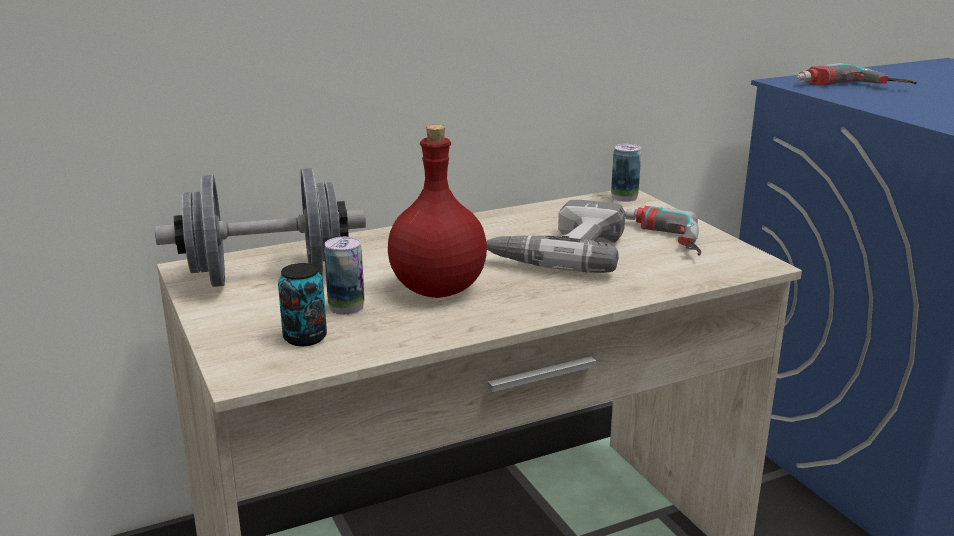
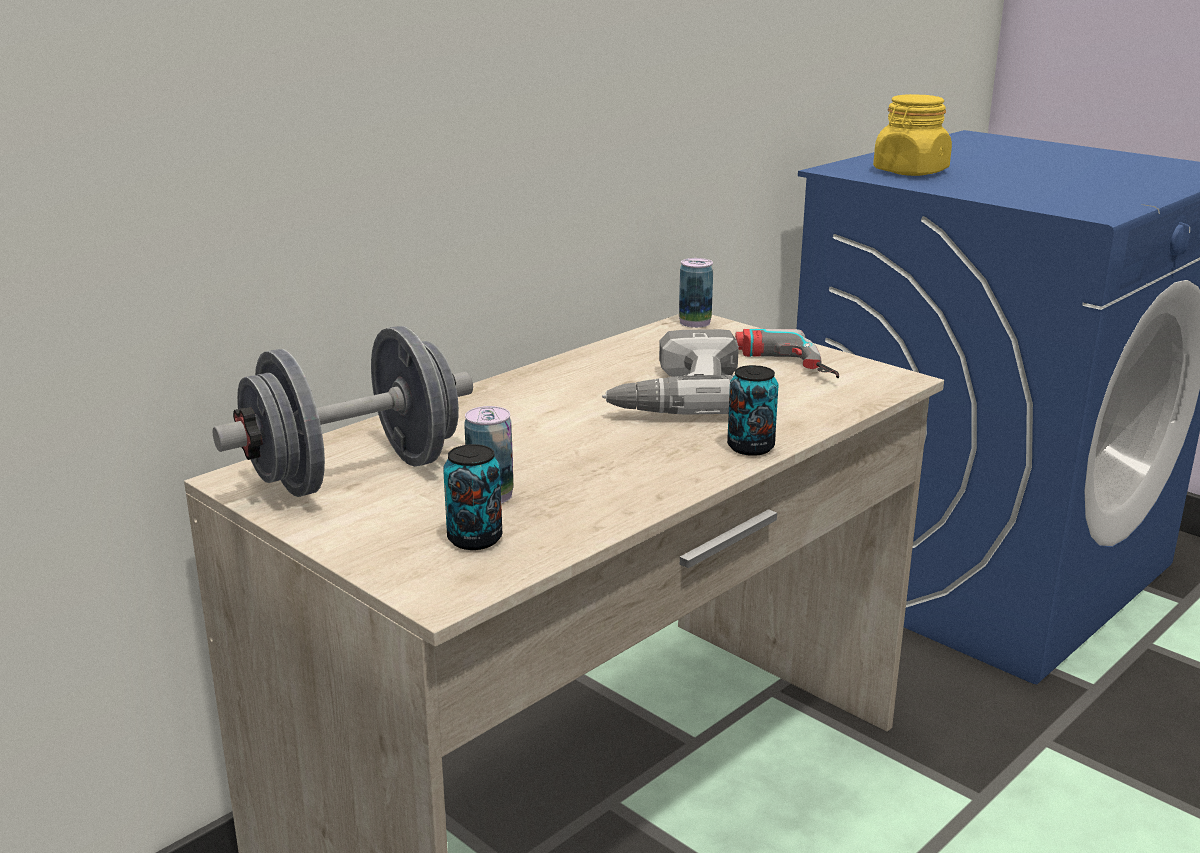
camera: 20 degrees left, 0 degrees up
red bottle [388,125,487,298] -> none
power drill [796,63,917,86] -> yellow jar [873,94,952,176]
none -> can [727,365,779,456]

